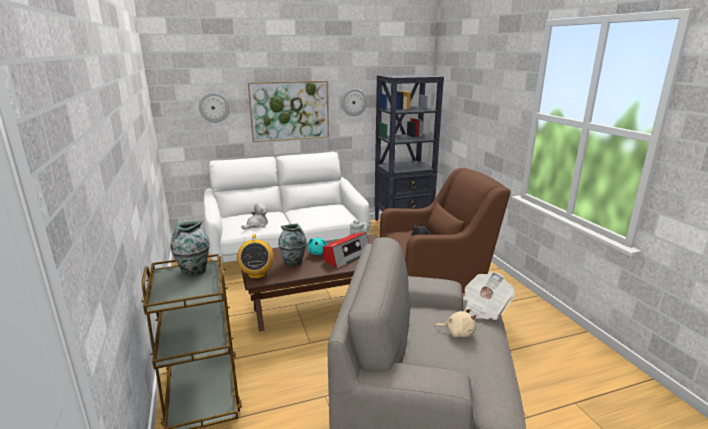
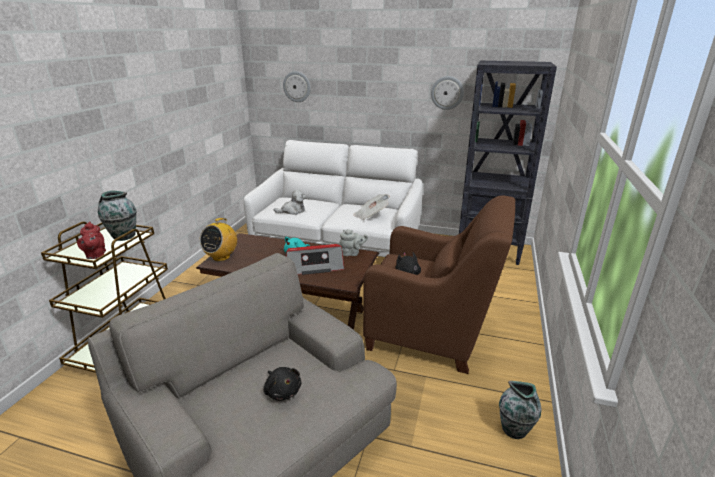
camera: 35 degrees right, 5 degrees up
picture [248,81,329,142] -> none
vase [278,224,307,266] -> vase moved to [499,381,541,439]
beige plush toy [434,308,477,337] -> black plush toy [264,367,301,401]
newspaper [463,272,515,320] -> newspaper moved to [353,194,390,220]
none -> red teapot [77,222,106,259]

